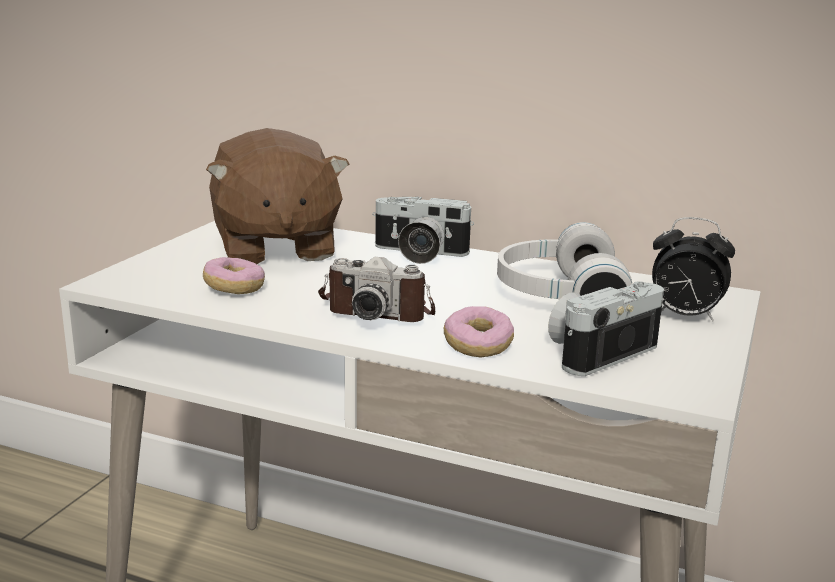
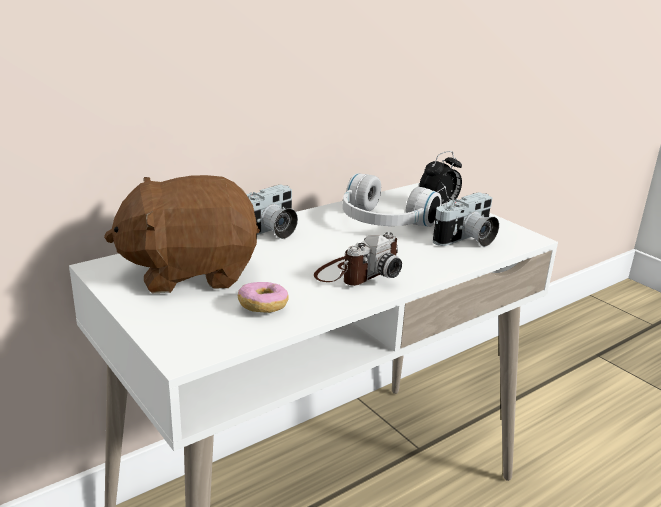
camera: 60 degrees left, 5 degrees up
brown plush toy [206,128,349,264] -> brown plush toy turned 150 degrees clockwise [104,175,260,293]
donut [444,306,514,357] -> none
camera [548,281,664,376] -> camera turned 120 degrees counterclockwise [433,192,499,247]

